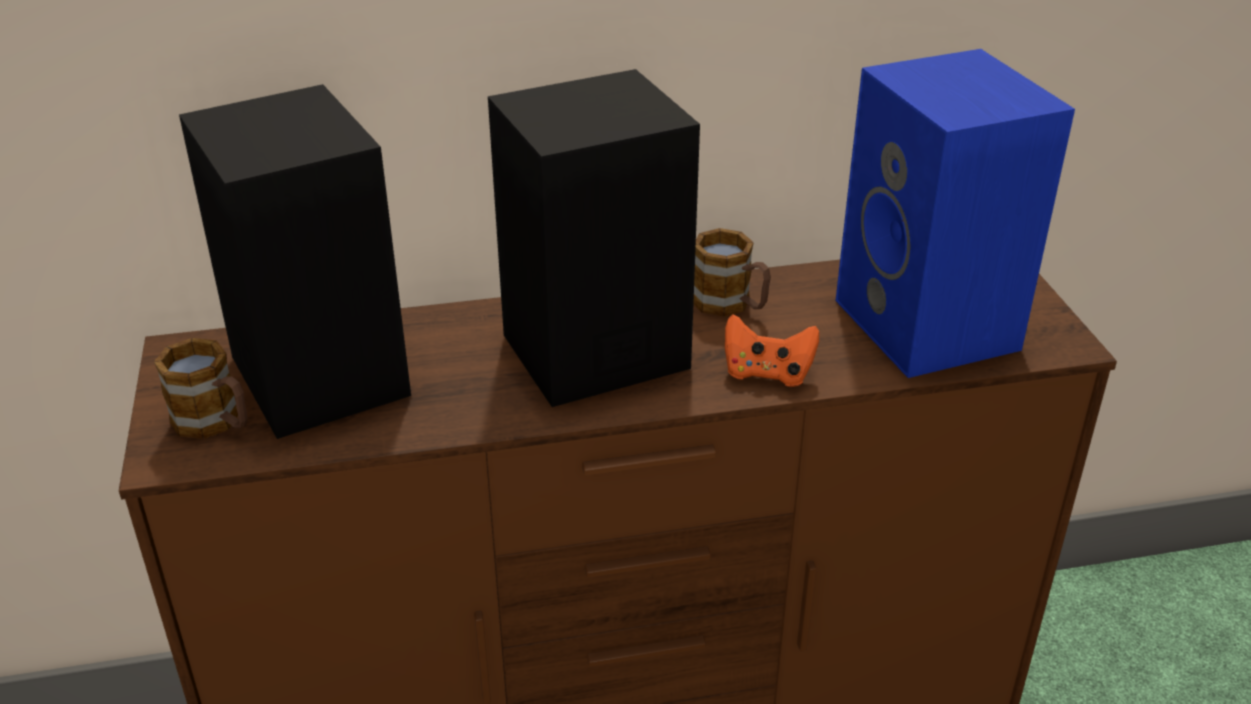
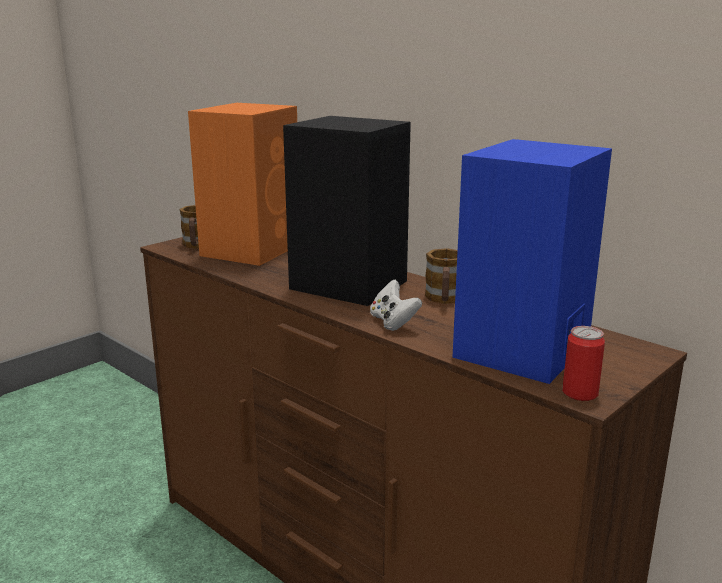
camera: 55 degrees right, 15 degrees down
black speaker [179,84,411,439] -> orange speaker [188,103,297,266]
orange game controller [725,315,819,387] -> white game controller [370,280,422,331]
none -> can [562,326,605,401]

